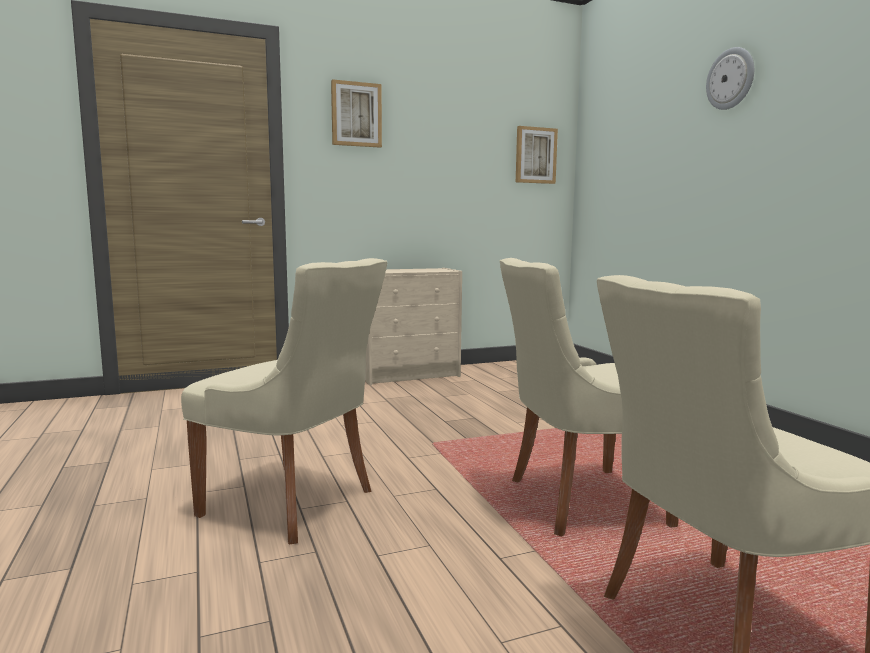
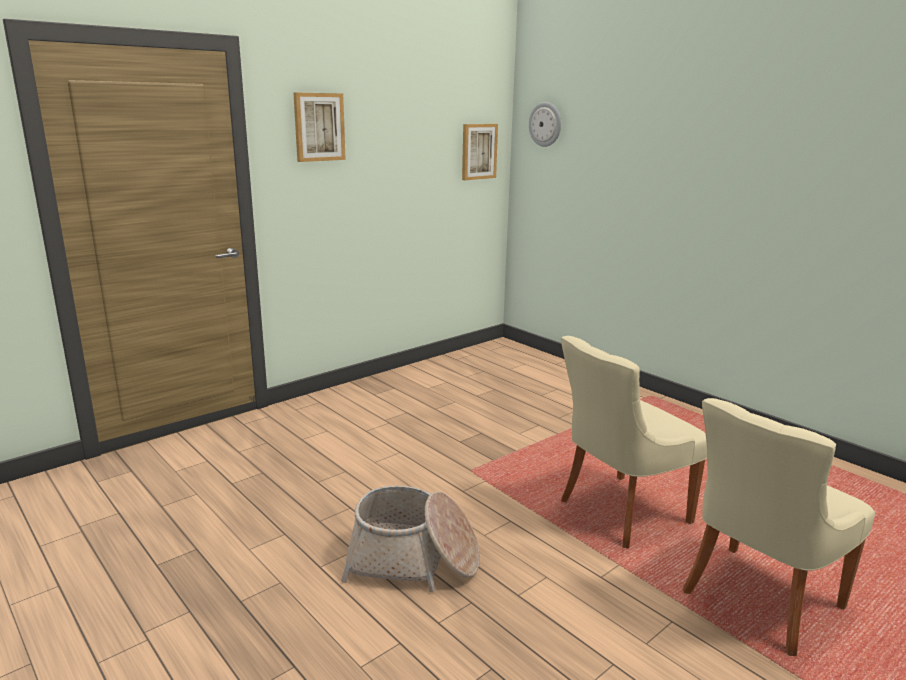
camera: 20 degrees left, 10 degrees up
beige chair [181,258,387,544] -> basket [341,485,480,592]
beige dresser [365,268,462,385] -> none
wall clock [706,47,754,110] -> wall clock moved to [529,102,561,147]

